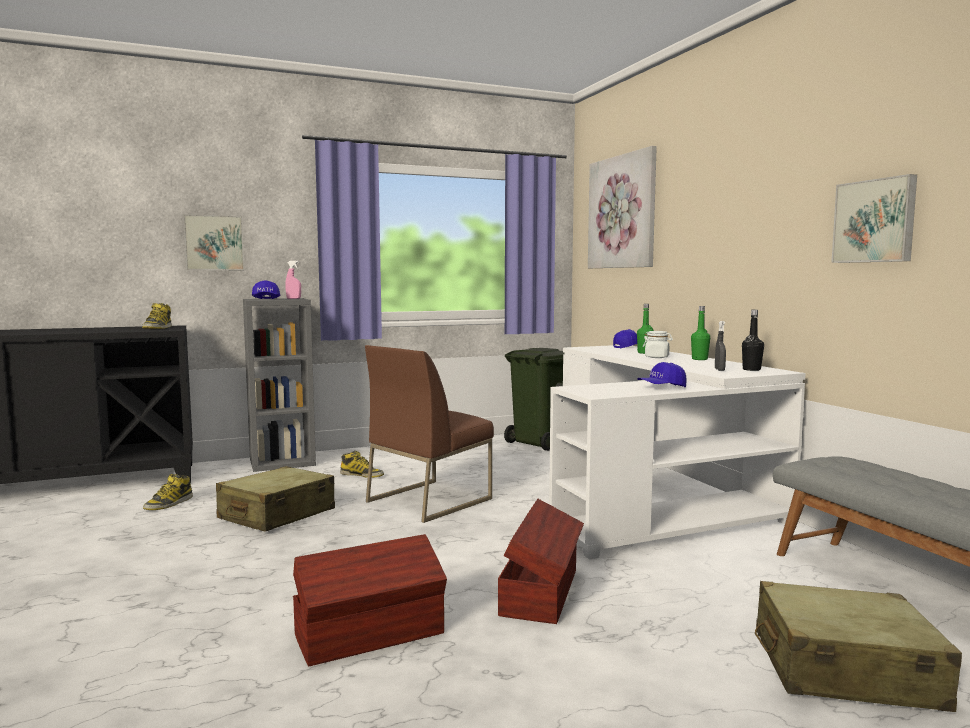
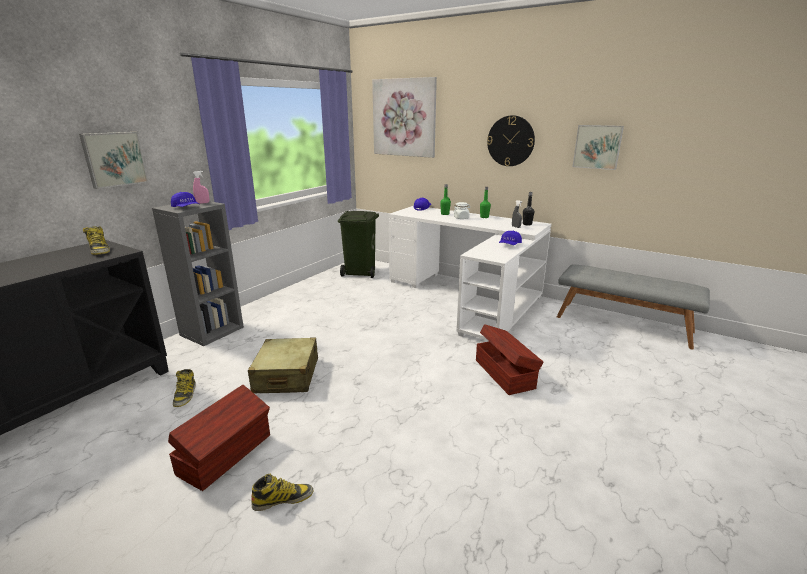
camera: 35 degrees left, 15 degrees up
brown storage box [293,534,447,666] -> brown storage box moved to [168,385,270,491]
boot [340,451,384,478] -> boot moved to [251,474,314,511]
brown chair [365,345,494,523] -> none
beige suitcase [755,581,962,712] -> none
none -> wall clock [487,115,535,166]

